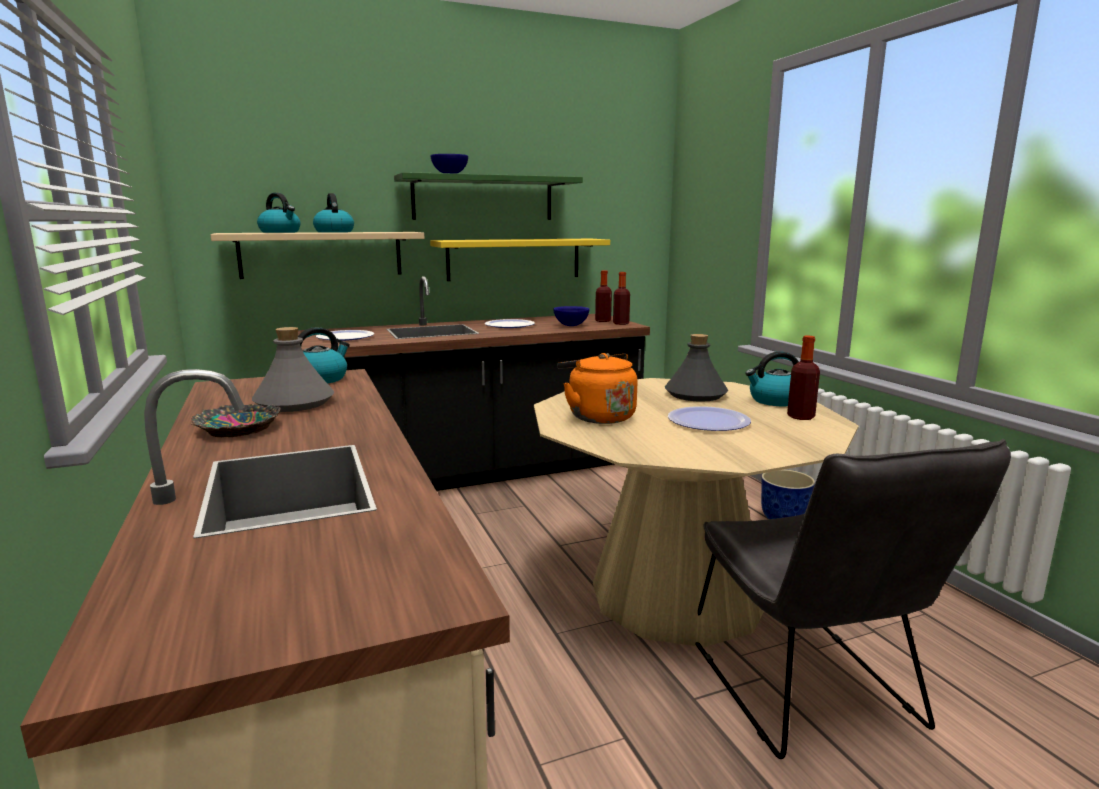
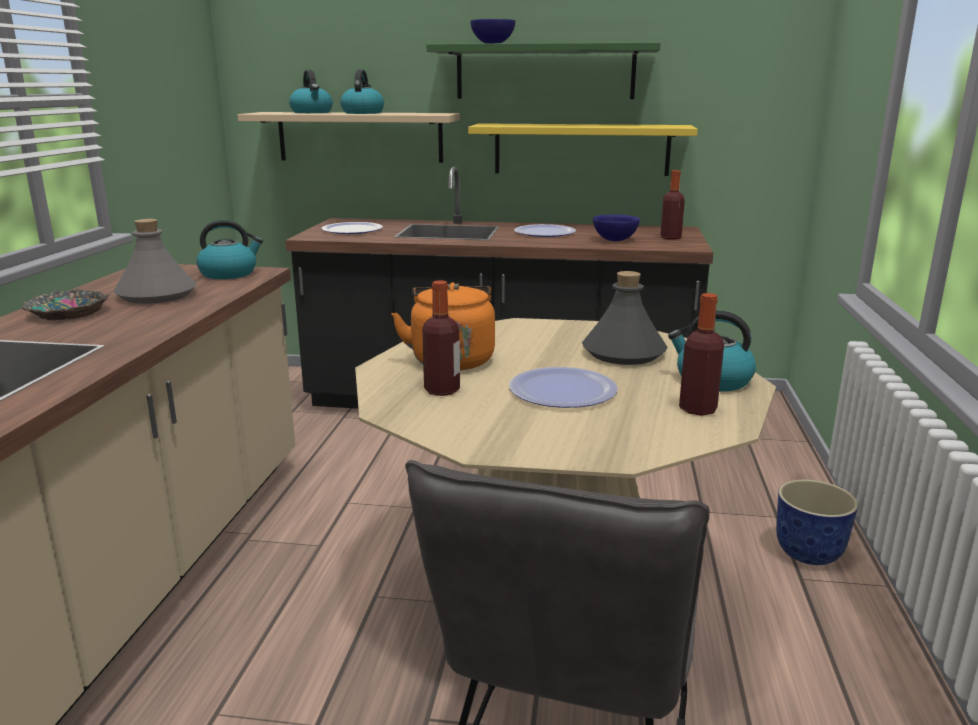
camera: 30 degrees right, 5 degrees up
bottle [613,272,630,325] -> bottle moved to [422,280,460,396]

